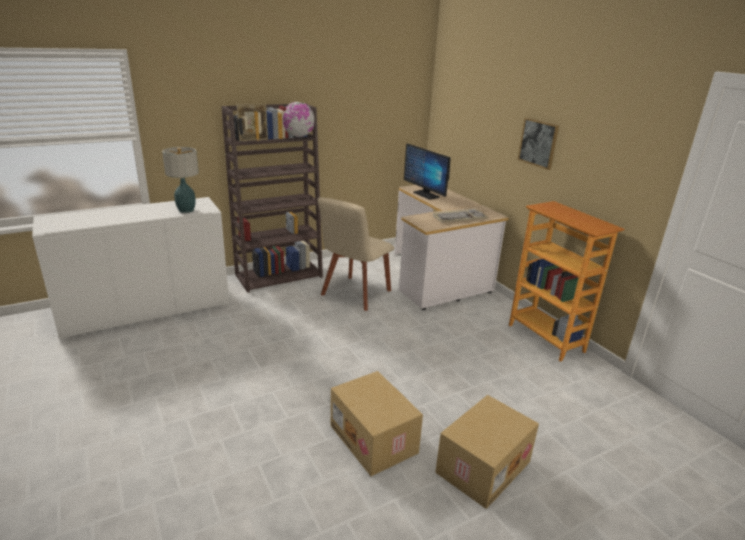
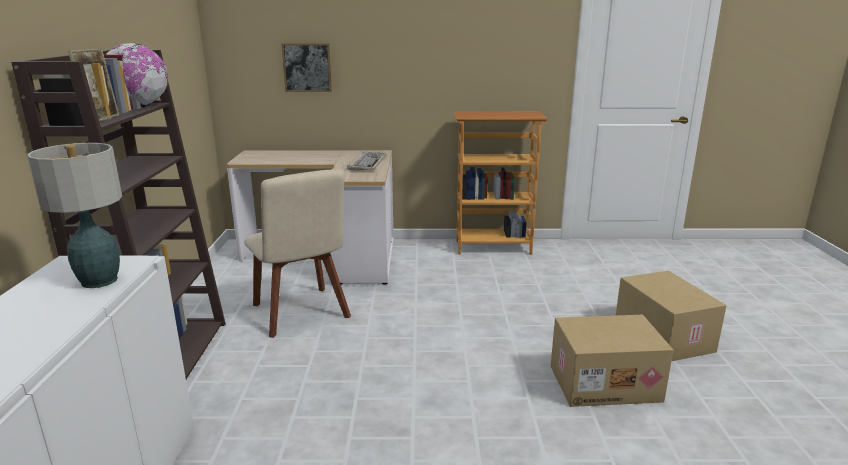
camera: 60 degrees left, 5 degrees down
monitor [404,144,451,200] -> none
picture [518,118,559,170] -> picture moved to [282,43,332,92]

